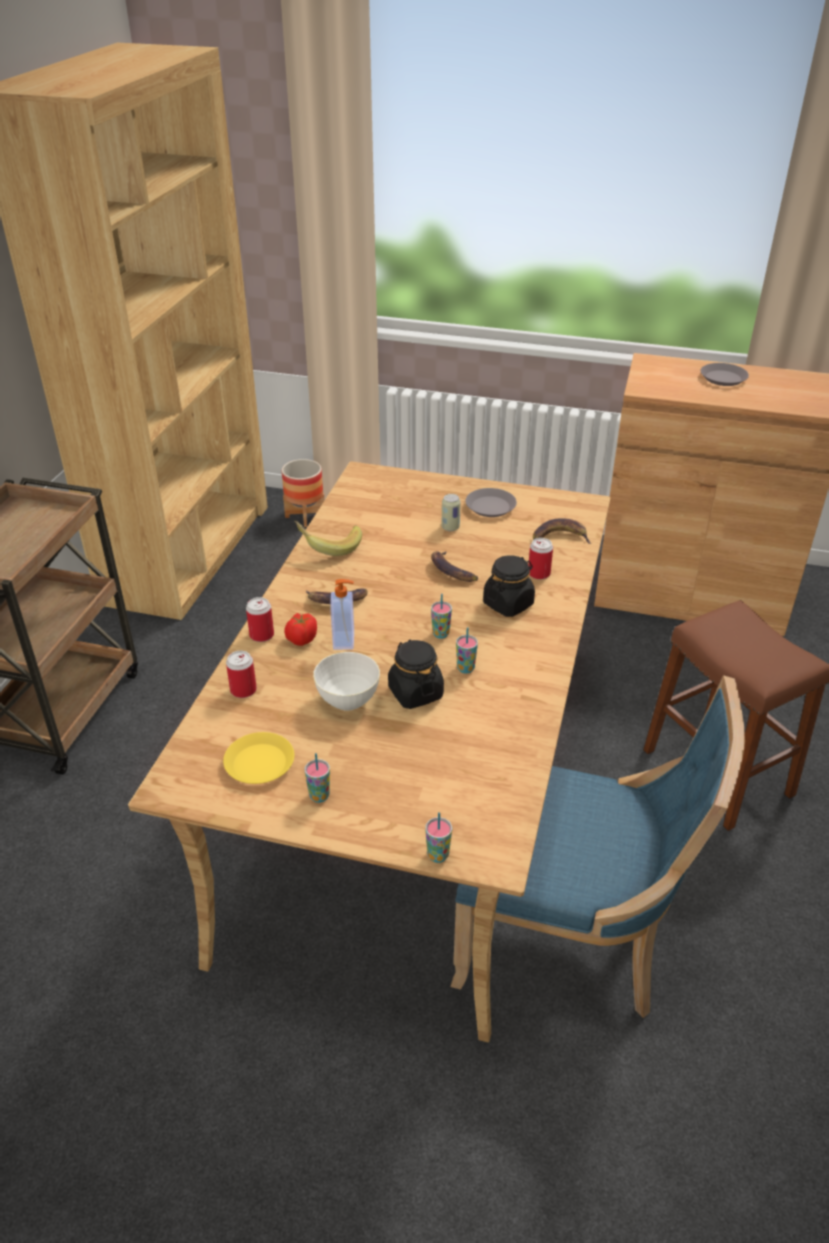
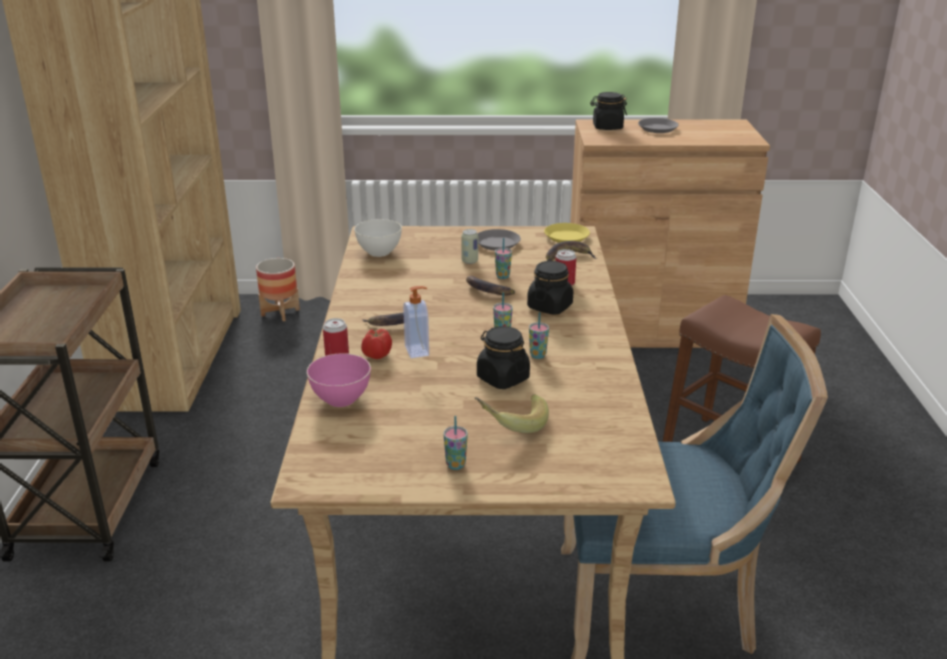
camera: 15 degrees left, 10 degrees down
yellow plate [223,732,295,784] -> yellow plate moved to [544,223,590,243]
can [226,651,257,698] -> pink bowl [307,353,371,407]
banana [294,521,362,556] -> banana moved to [475,394,549,433]
white bowl [313,652,380,711] -> white bowl moved to [354,219,402,257]
cup [425,812,452,863] -> cup moved to [495,238,512,279]
none -> black jar [590,92,627,130]

